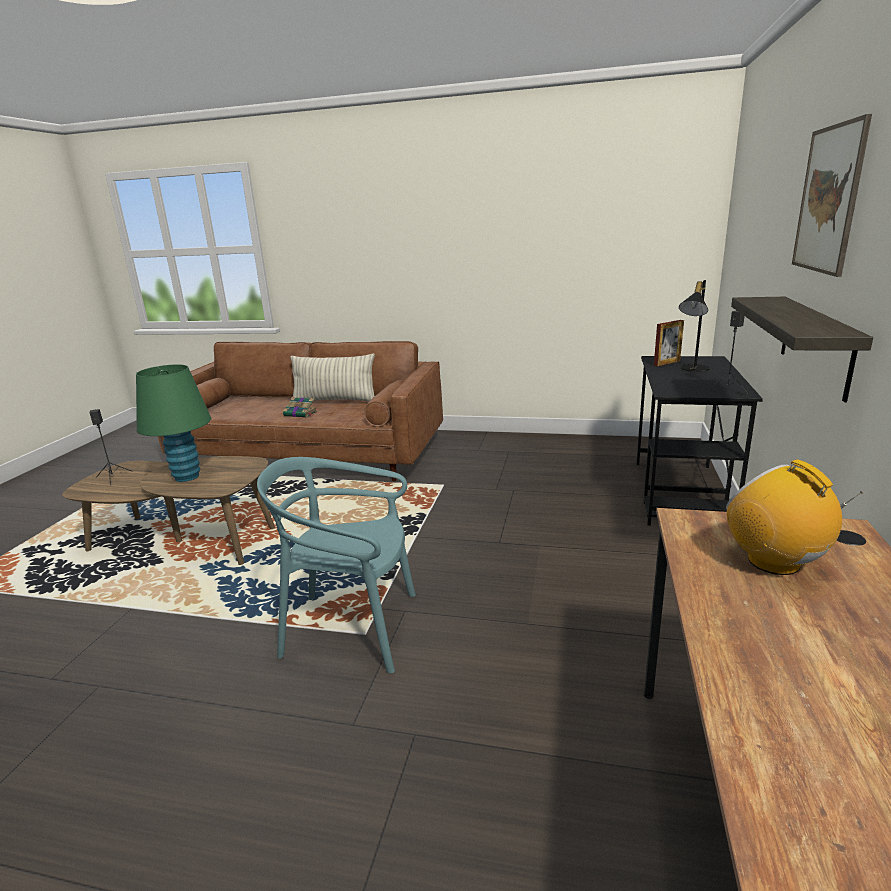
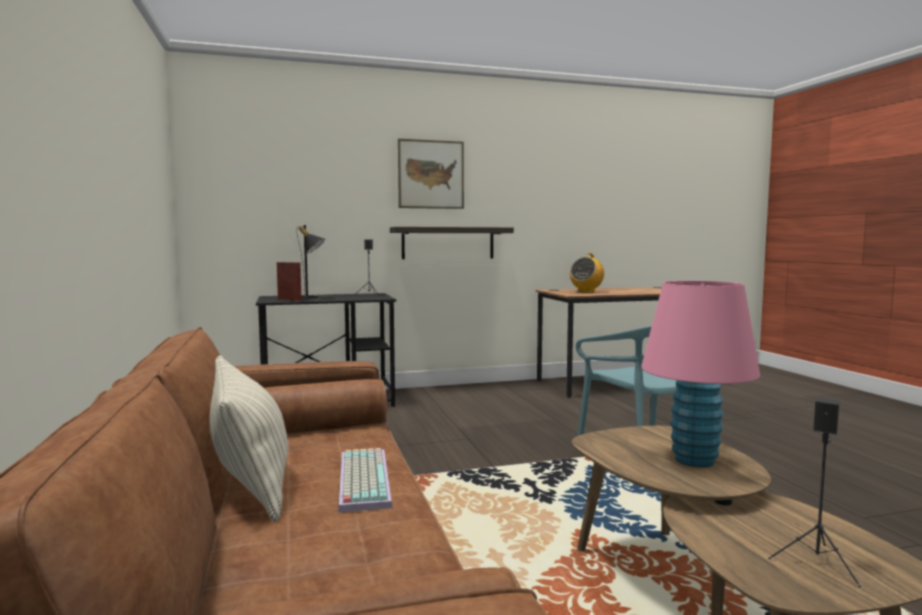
camera: 120 degrees left, 15 degrees down
green table lamp [136,364,211,482] -> pink table lamp [641,281,760,468]
book [283,397,317,418] -> keyboard [338,448,393,512]

